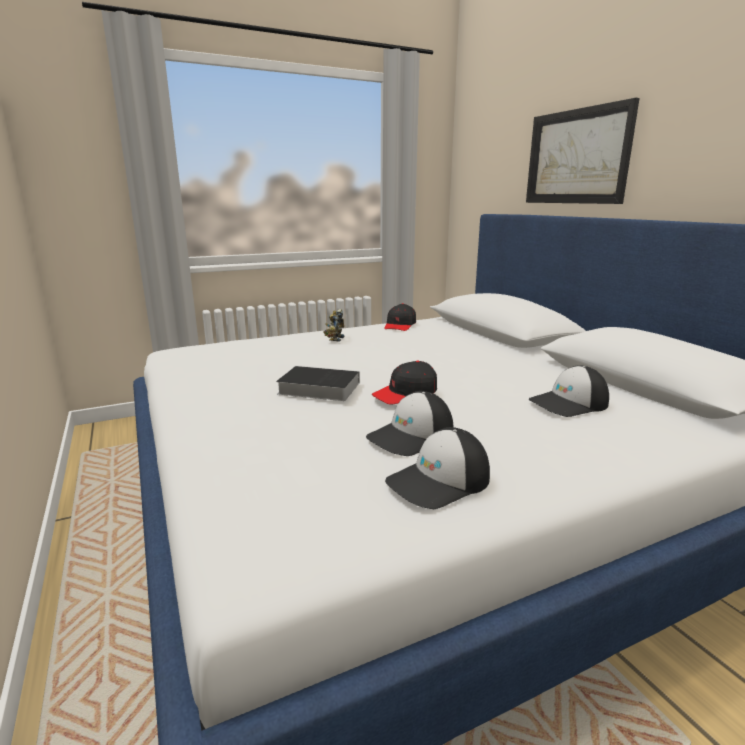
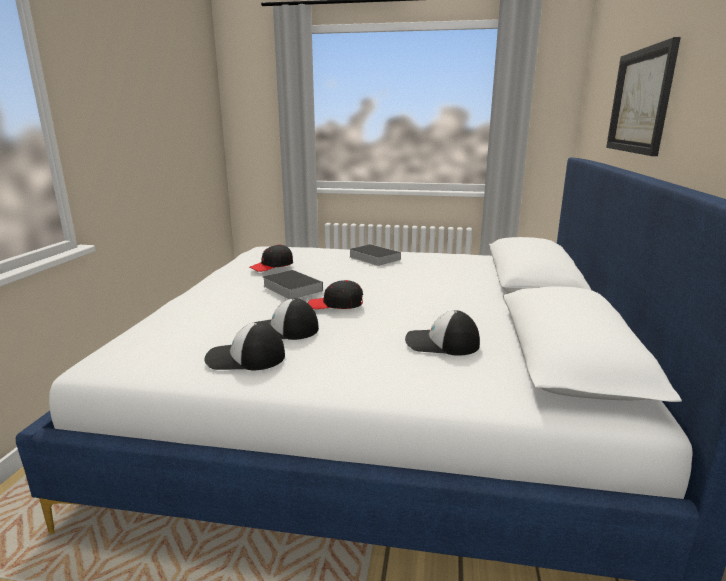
camera: 35 degrees right, 0 degrees up
toy robot [323,309,344,341] -> book [349,244,401,266]
black cap [384,303,416,331] -> black cap moved to [250,244,293,272]

